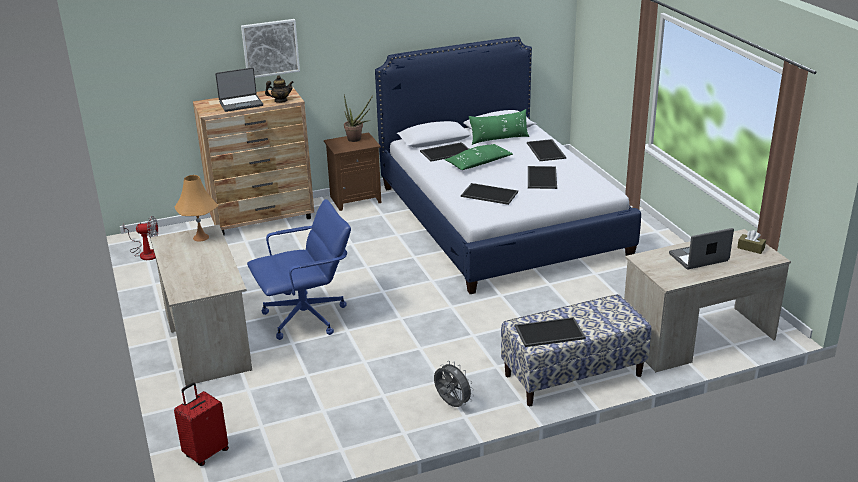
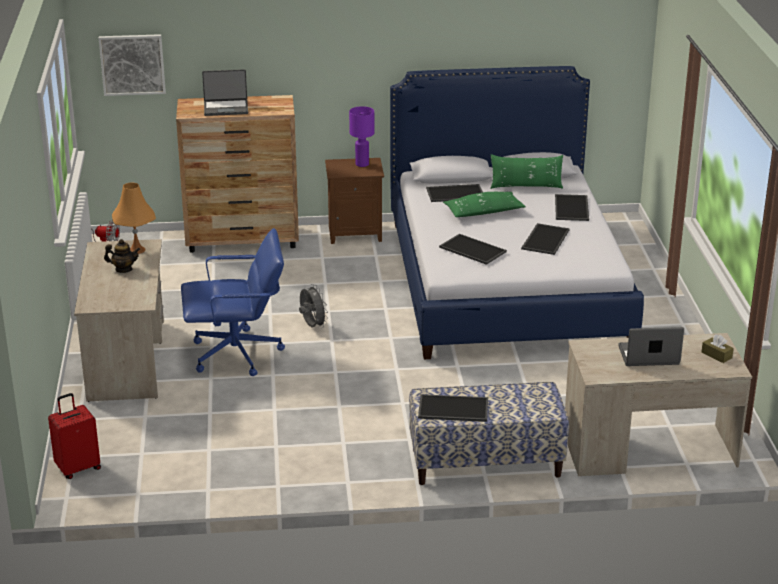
camera: 15 degrees right, 0 degrees up
picture [241,19,300,78] -> picture moved to [99,34,166,96]
teapot [265,75,294,103] -> teapot moved to [104,239,140,273]
potted plant [344,95,373,142] -> purple table lamp [349,106,374,167]
grey fan [434,361,474,407] -> grey fan moved to [299,284,328,328]

